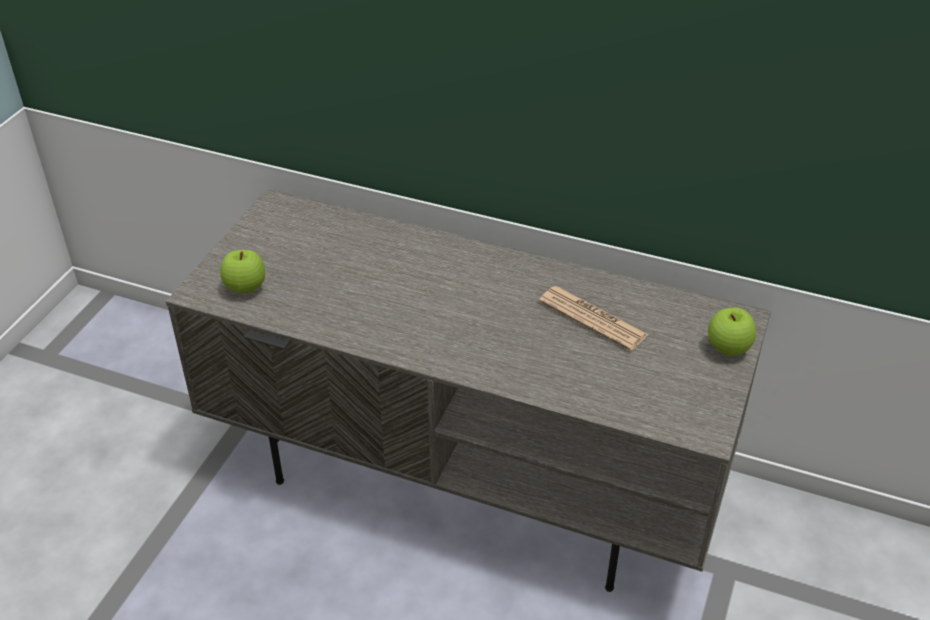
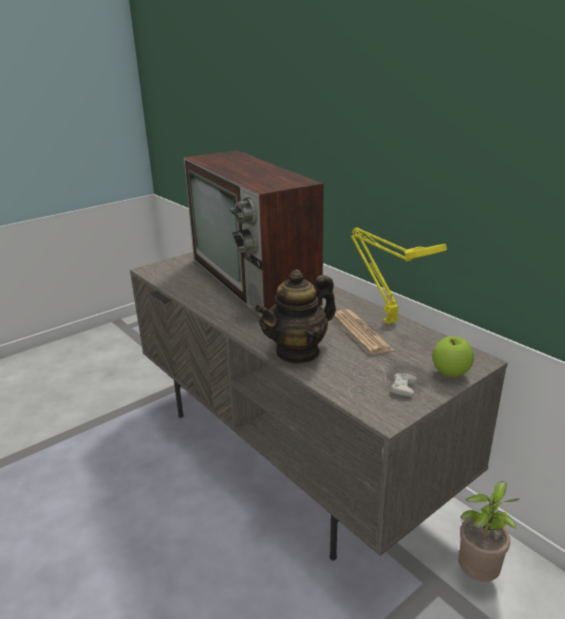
camera: 30 degrees right, 15 degrees down
apple [220,250,265,293] -> none
none -> television [184,151,324,318]
none -> teapot [254,269,336,364]
none -> white game controller [348,360,417,398]
none -> yellow table lamp [351,227,447,324]
none -> potted plant [459,481,519,582]

